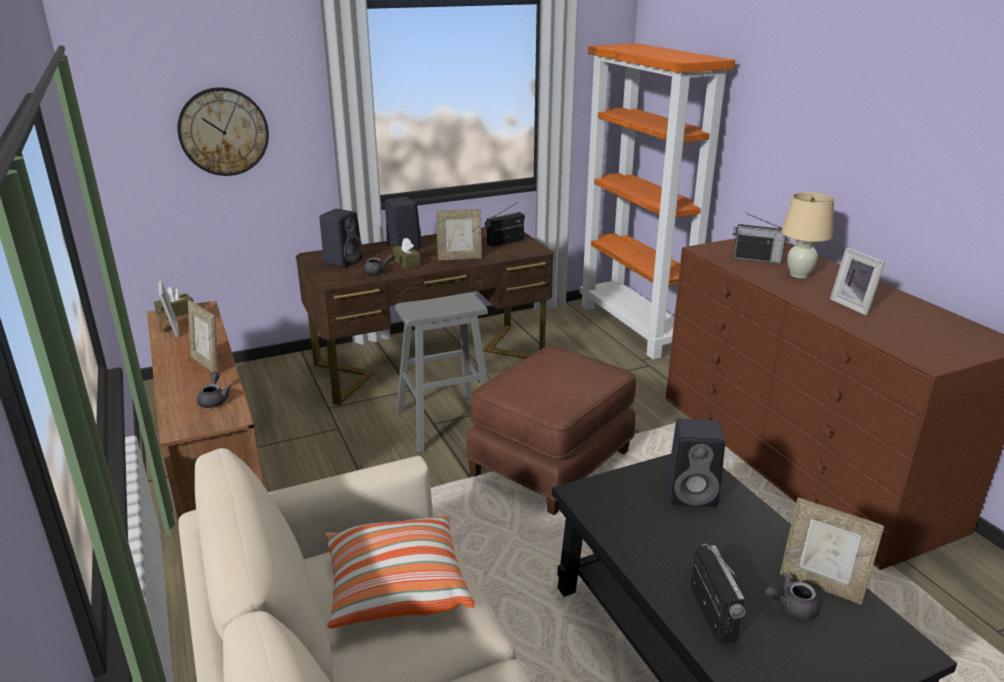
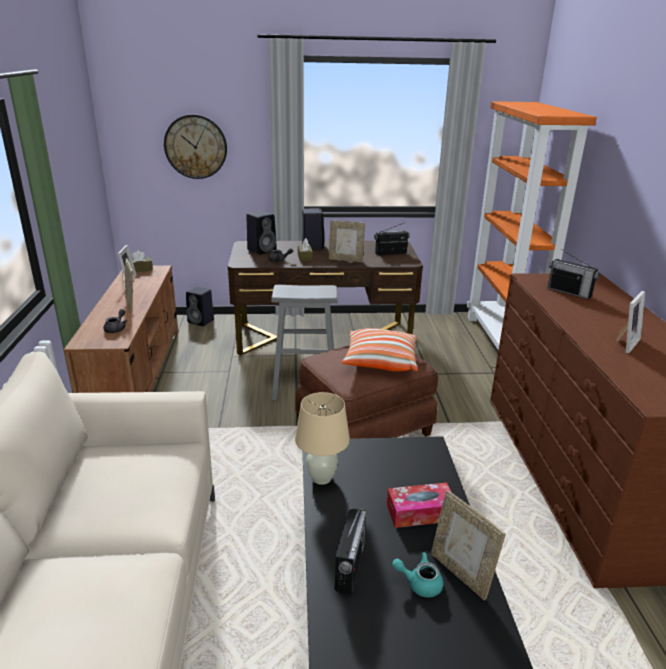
camera: 20 degrees right, 0 degrees up
pillow [325,515,474,628] -> pillow moved to [341,328,418,371]
black speaker [668,418,725,507] -> black speaker moved to [186,287,214,326]
grey teapot [764,572,820,620] -> turquoise teapot [392,552,443,597]
beige table lamp [781,192,834,278] -> beige table lamp moved to [295,392,350,485]
picture frame [830,248,885,315] -> picture frame turned 135 degrees counterclockwise [616,291,645,353]
none -> tissue box [387,482,451,528]

